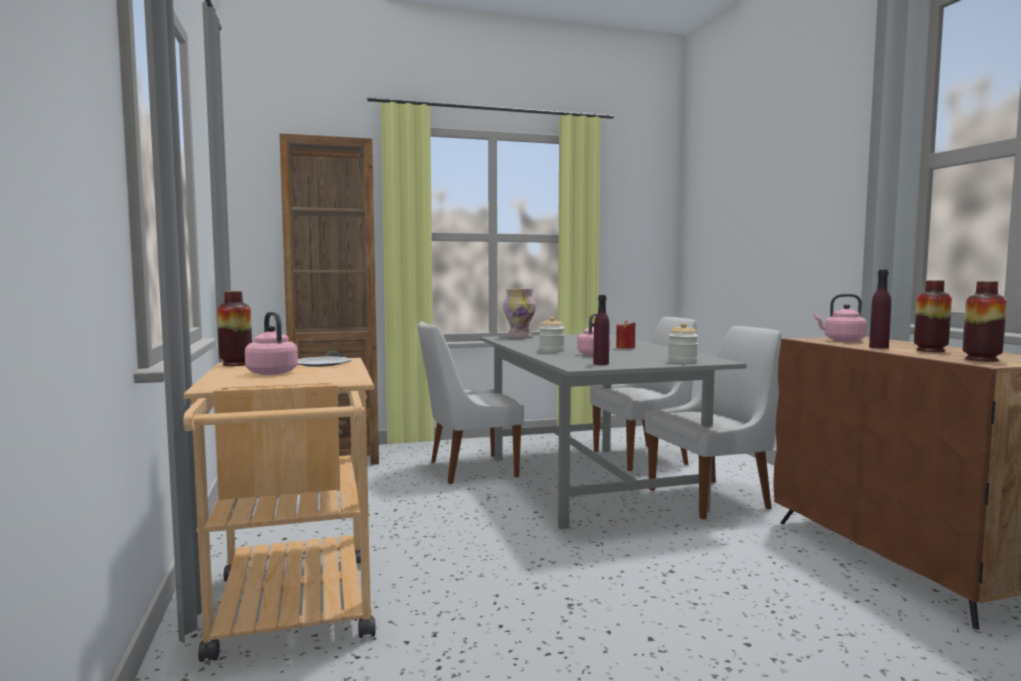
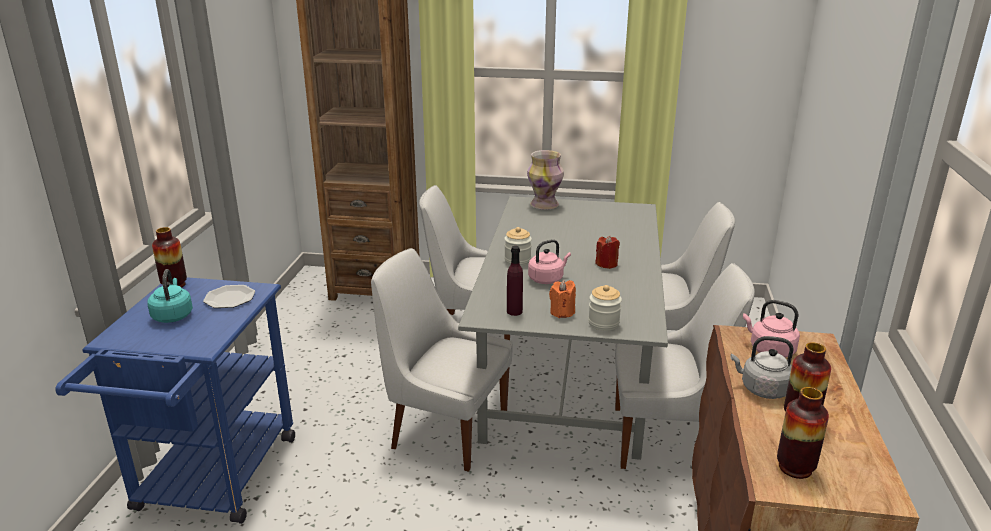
camera: 25 degrees right, 20 degrees up
beige cart [183,358,376,662] -> blue cart [55,277,295,524]
pink kettle [245,312,298,375] -> turquoise kettle [147,269,193,323]
purple bottle [869,270,891,349] -> grey kettle [731,336,794,399]
none -> white chair [371,248,513,472]
none -> orange candle [549,280,576,318]

